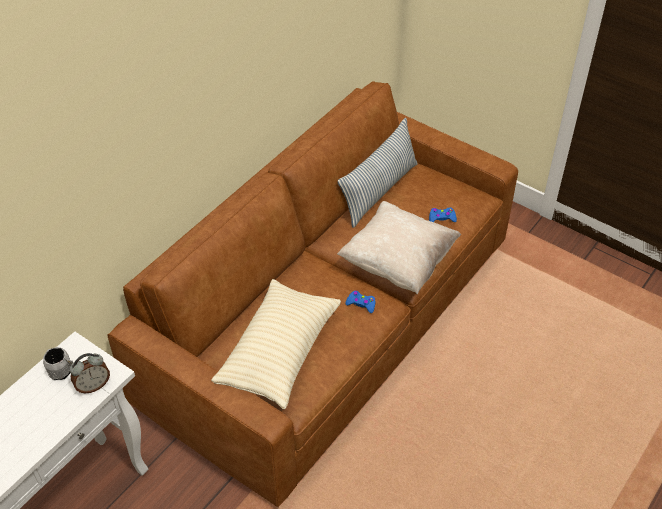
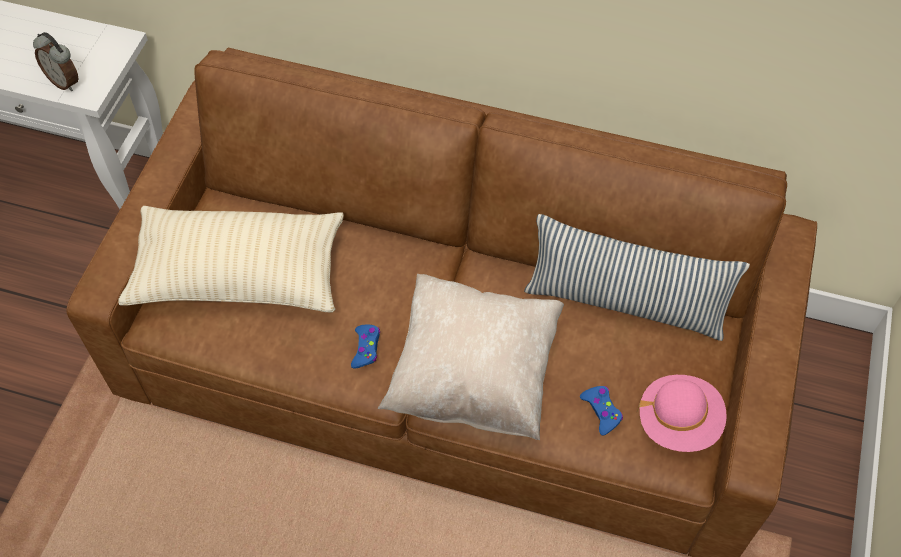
camera: 70 degrees right, 10 degrees up
grey mug [43,347,73,380] -> none
none -> pink hat [637,375,727,452]

